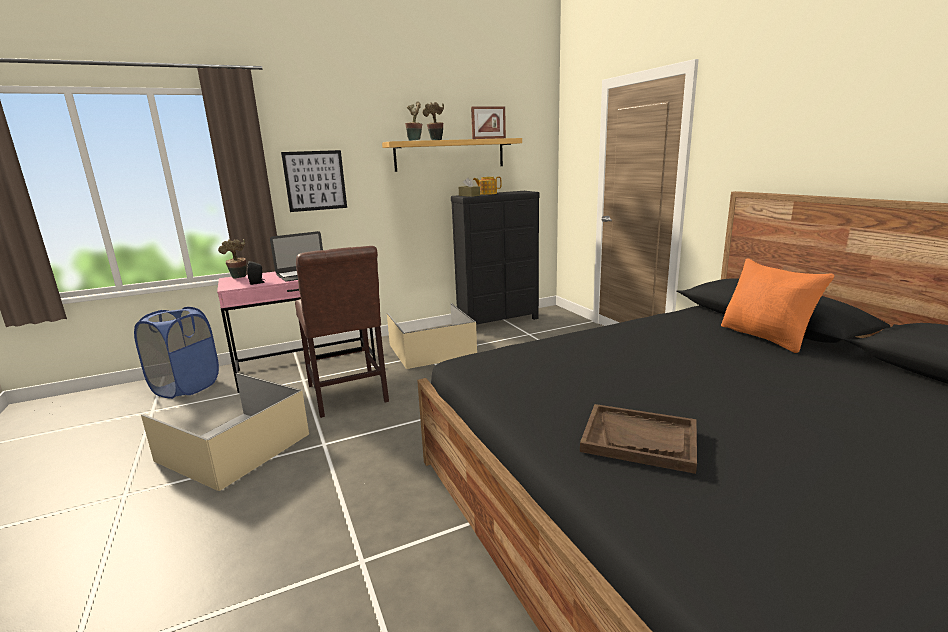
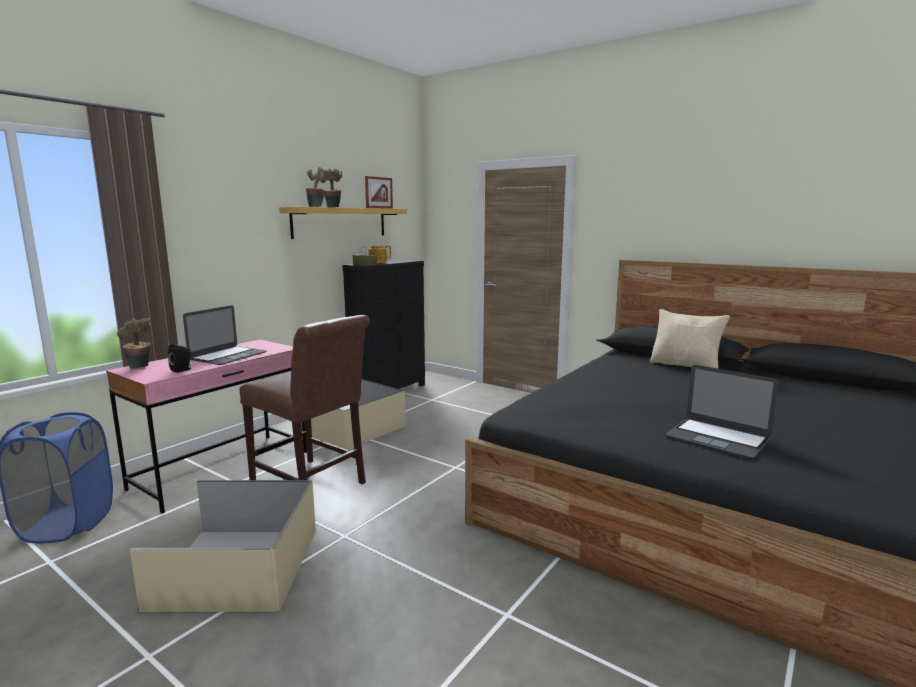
camera: 30 degrees left, 5 degrees down
picture [281,150,347,212] -> none
brown tray [580,404,697,474] -> laptop [666,365,778,458]
orange pillow [721,258,835,353] -> beige pillow [650,309,730,369]

